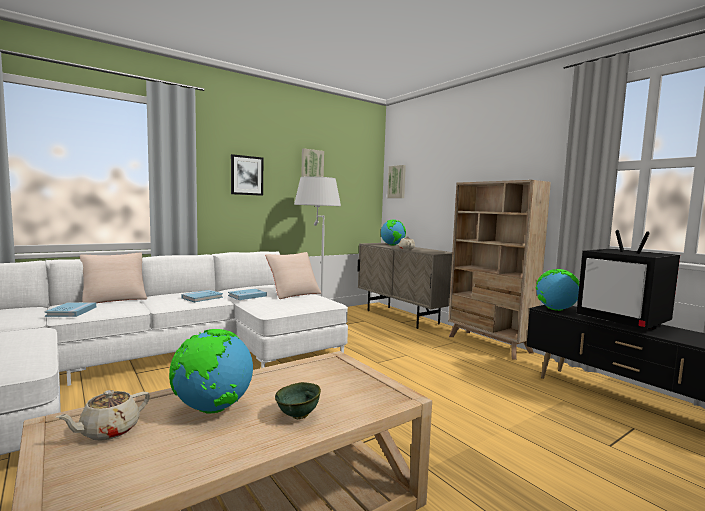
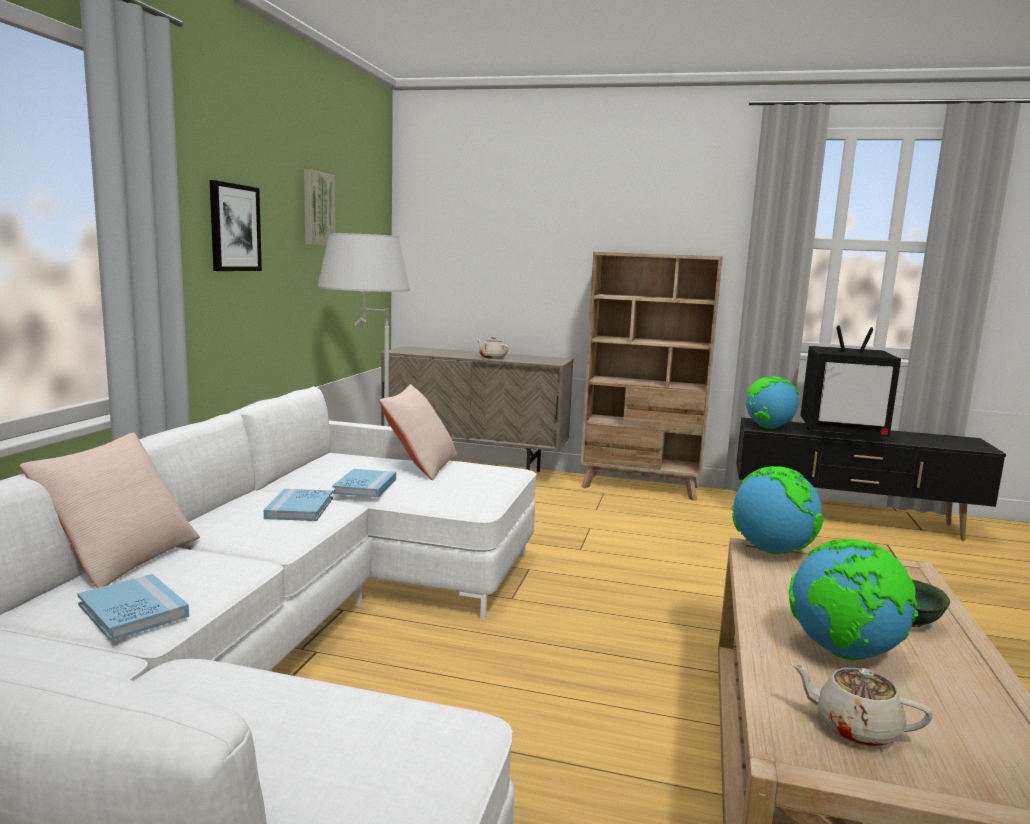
camera: 40 degrees left, 5 degrees up
beige teapot [55,390,150,441] -> beige teapot turned 120 degrees clockwise [790,663,933,747]
globe [381,219,406,245] -> globe moved to [731,466,824,554]
picture [387,165,406,198] -> none

